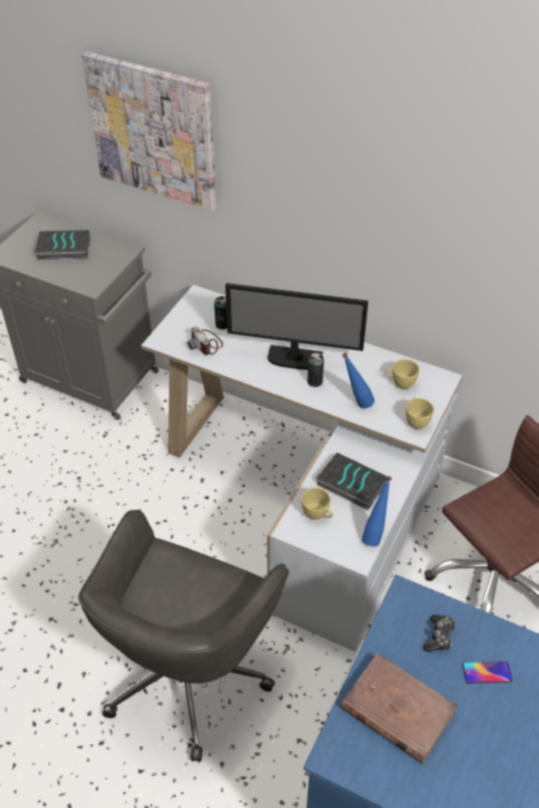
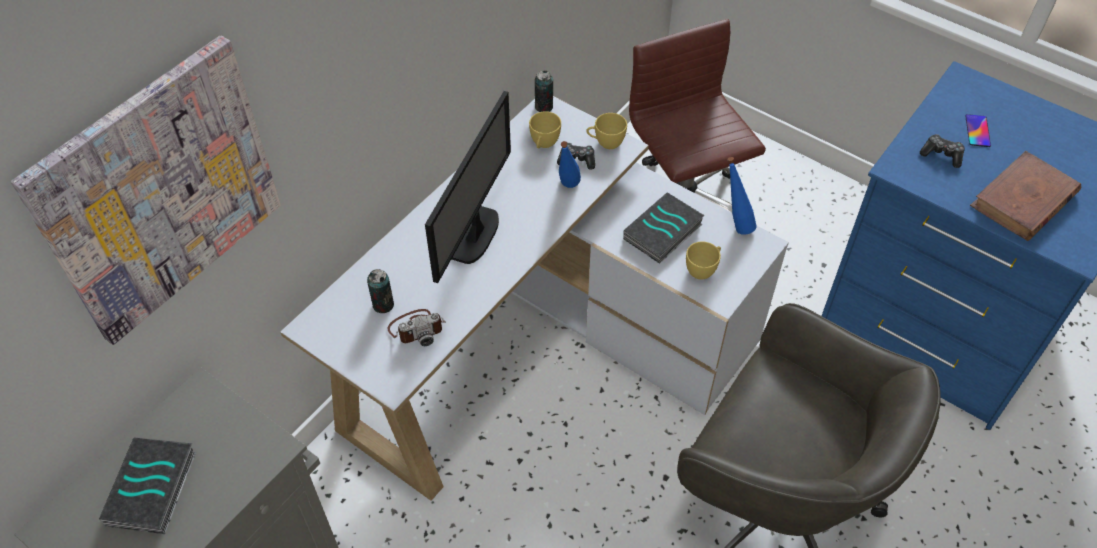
camera: 80 degrees left, 5 degrees up
can [307,353,324,387] -> can moved to [535,71,553,112]
none -> game controller [557,143,595,170]

